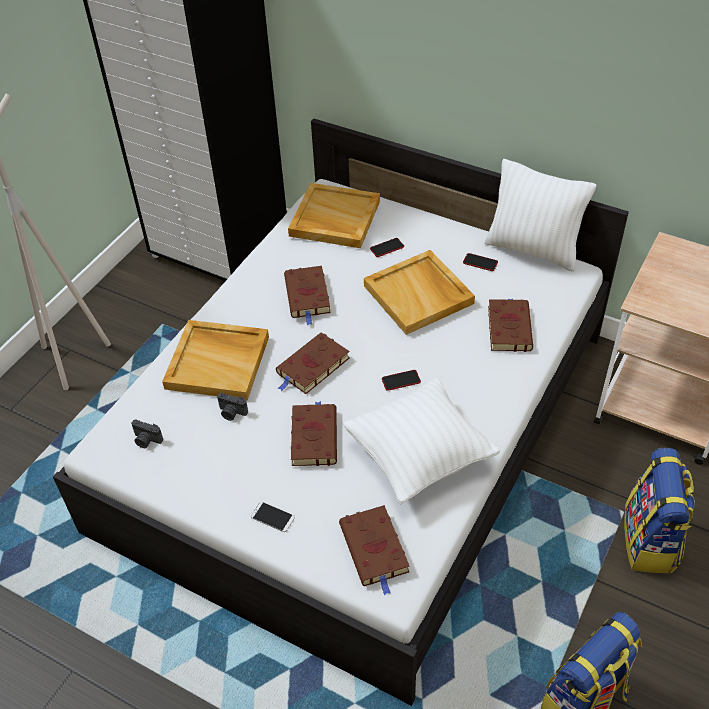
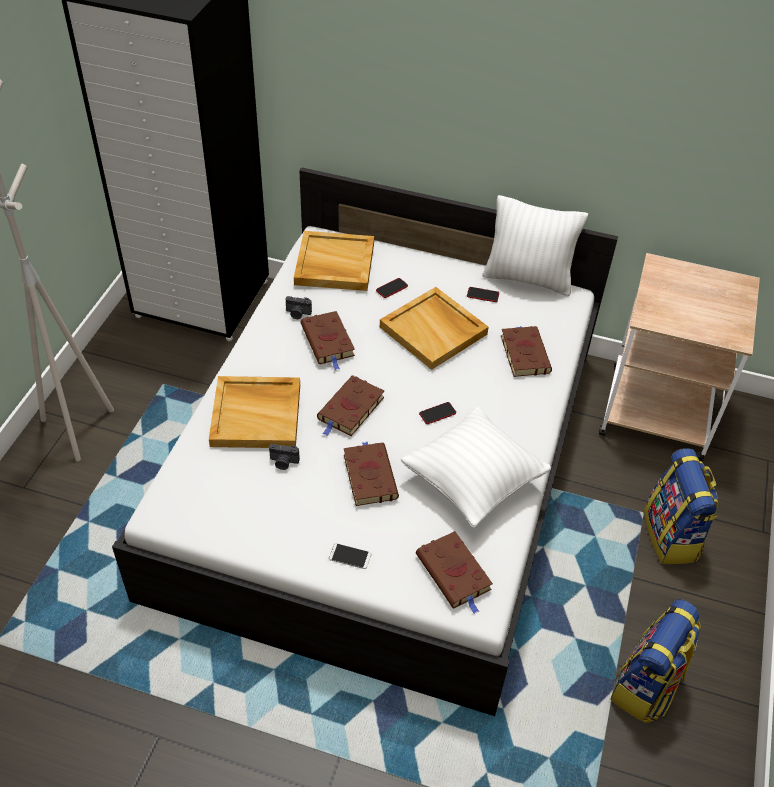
camera: 15 degrees left, 0 degrees up
camera [131,419,163,448] -> camera moved to [286,296,312,319]

